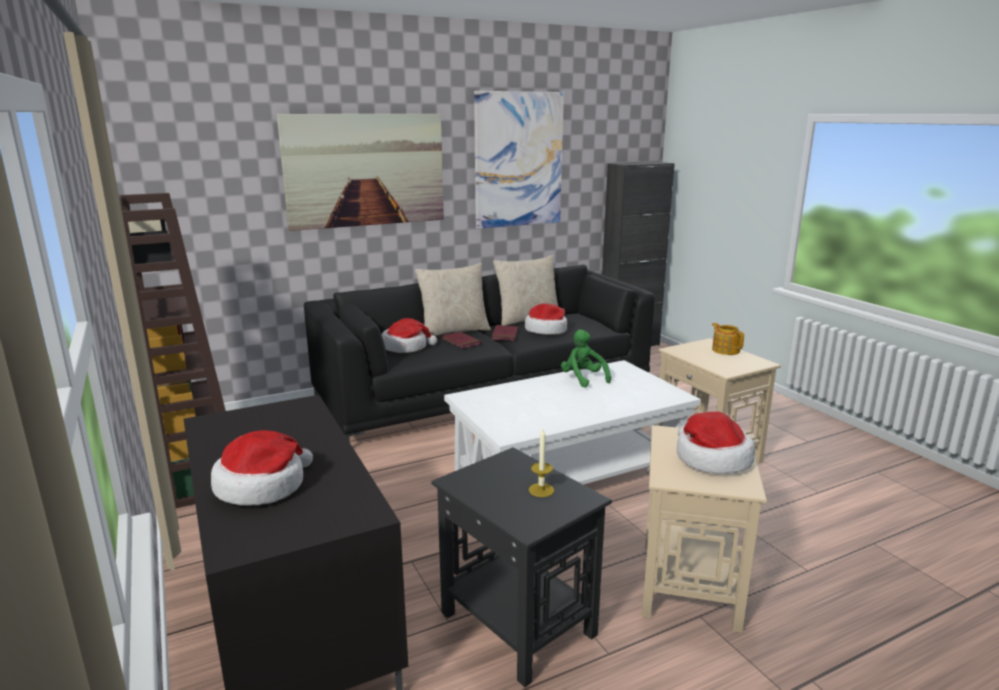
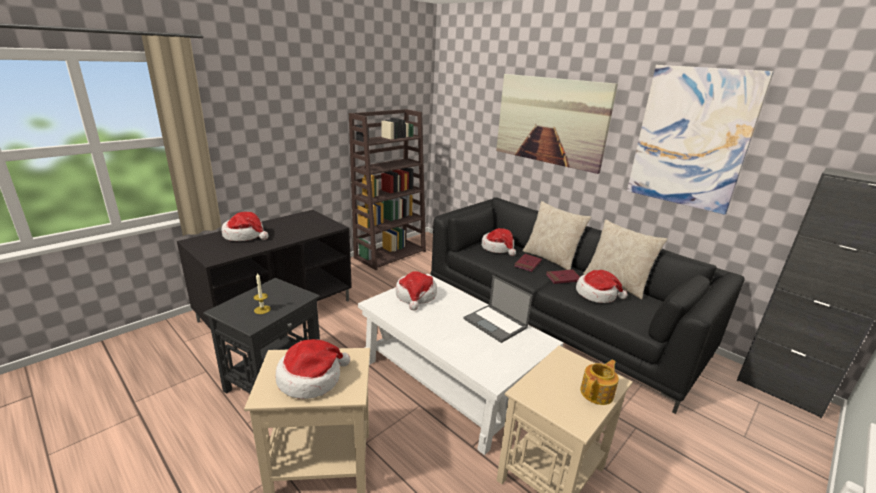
camera: 70 degrees right, 5 degrees up
green plush toy [561,329,611,388] -> laptop [463,275,533,343]
none -> hat [396,271,437,310]

